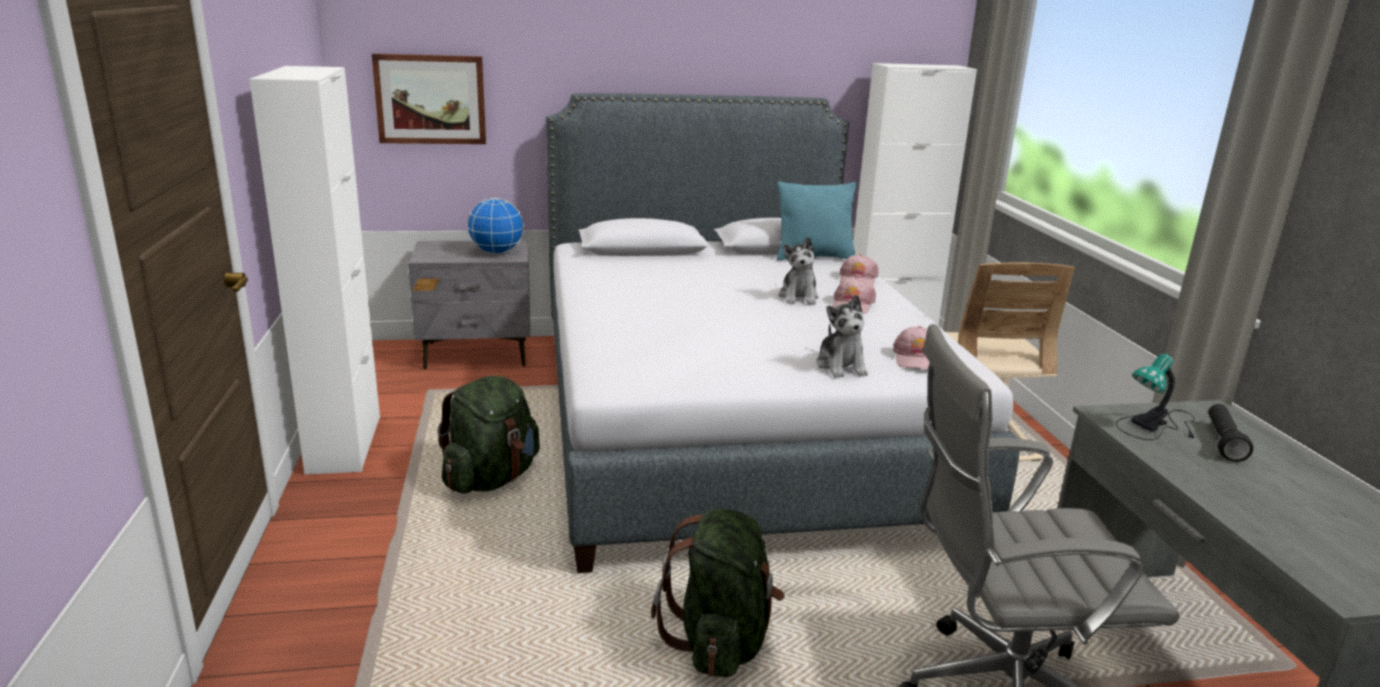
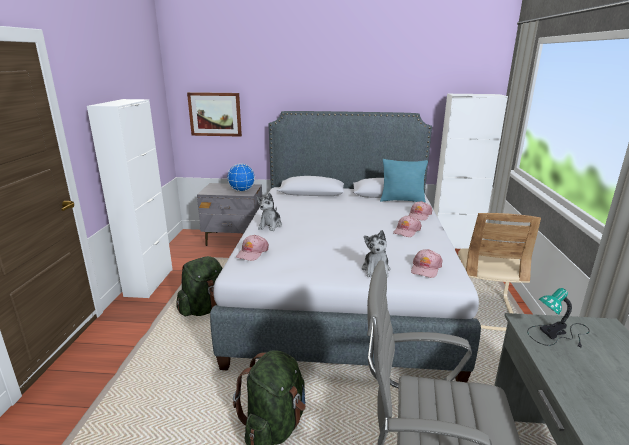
camera: 15 degrees right, 0 degrees up
plush toy [779,237,819,305] -> plush toy moved to [257,193,282,231]
black flashlight [1208,404,1254,462] -> none
none -> pink cap [236,235,269,261]

